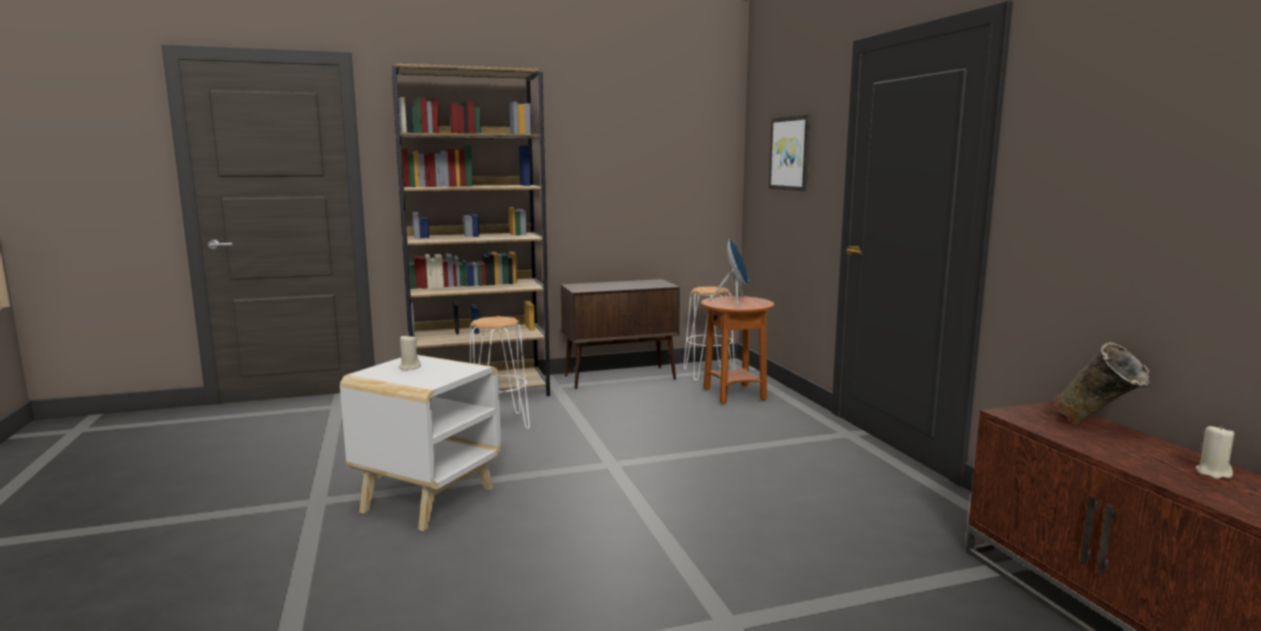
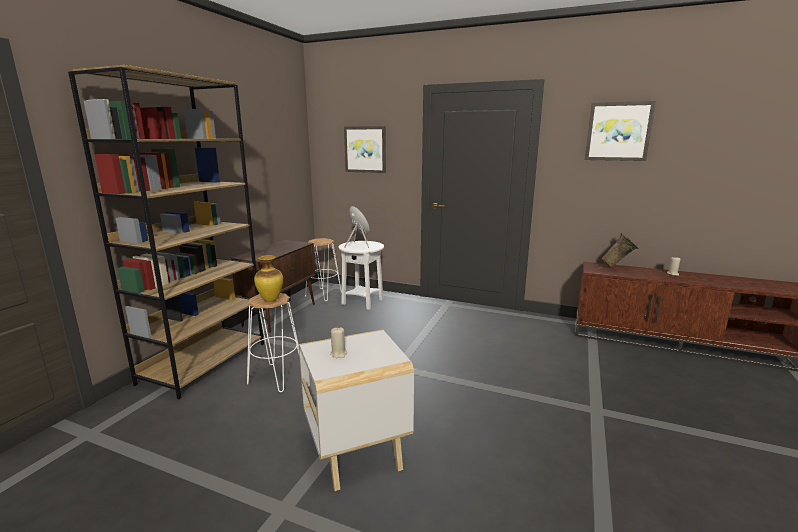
camera: 50 degrees left, 5 degrees up
brown side table [701,296,774,404] -> white side table [338,241,384,310]
none -> vase [254,255,283,302]
none -> picture [585,101,656,161]

